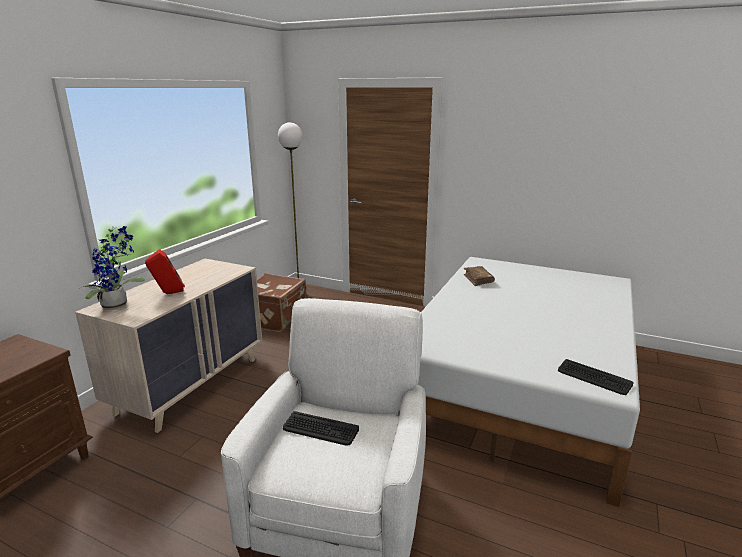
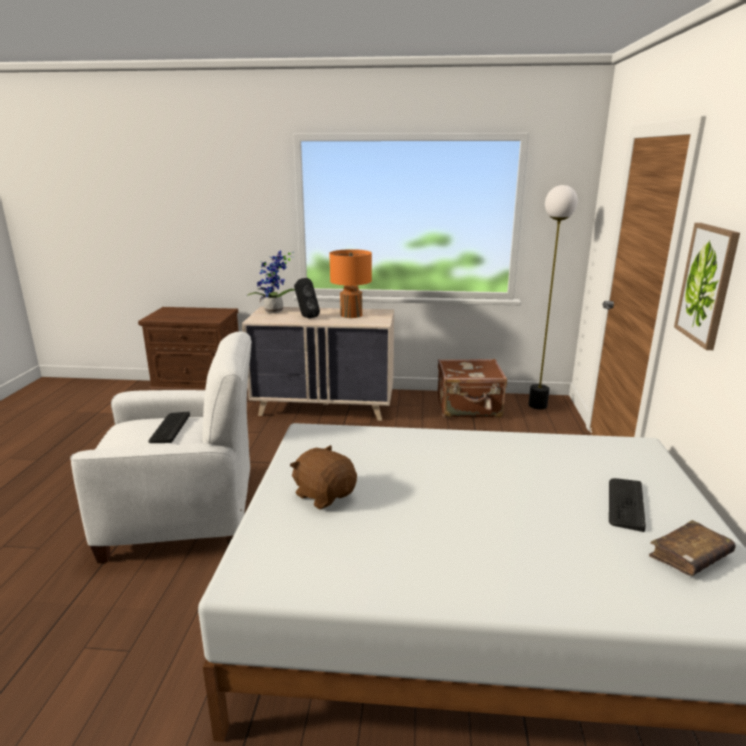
camera: 70 degrees right, 0 degrees up
red speaker [145,249,185,294] -> black speaker [294,278,320,318]
brown book [464,266,495,286] -> brown book moved to [649,520,736,576]
keyboard [558,359,634,395] -> keyboard moved to [609,478,646,532]
none -> brown plush toy [290,445,357,509]
none -> orange table lamp [329,249,372,318]
none -> picture [674,223,740,350]

